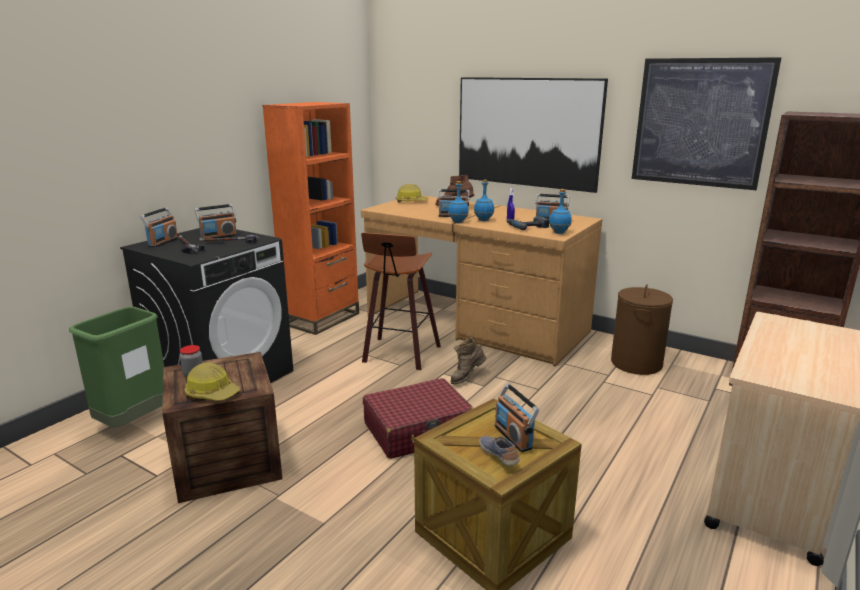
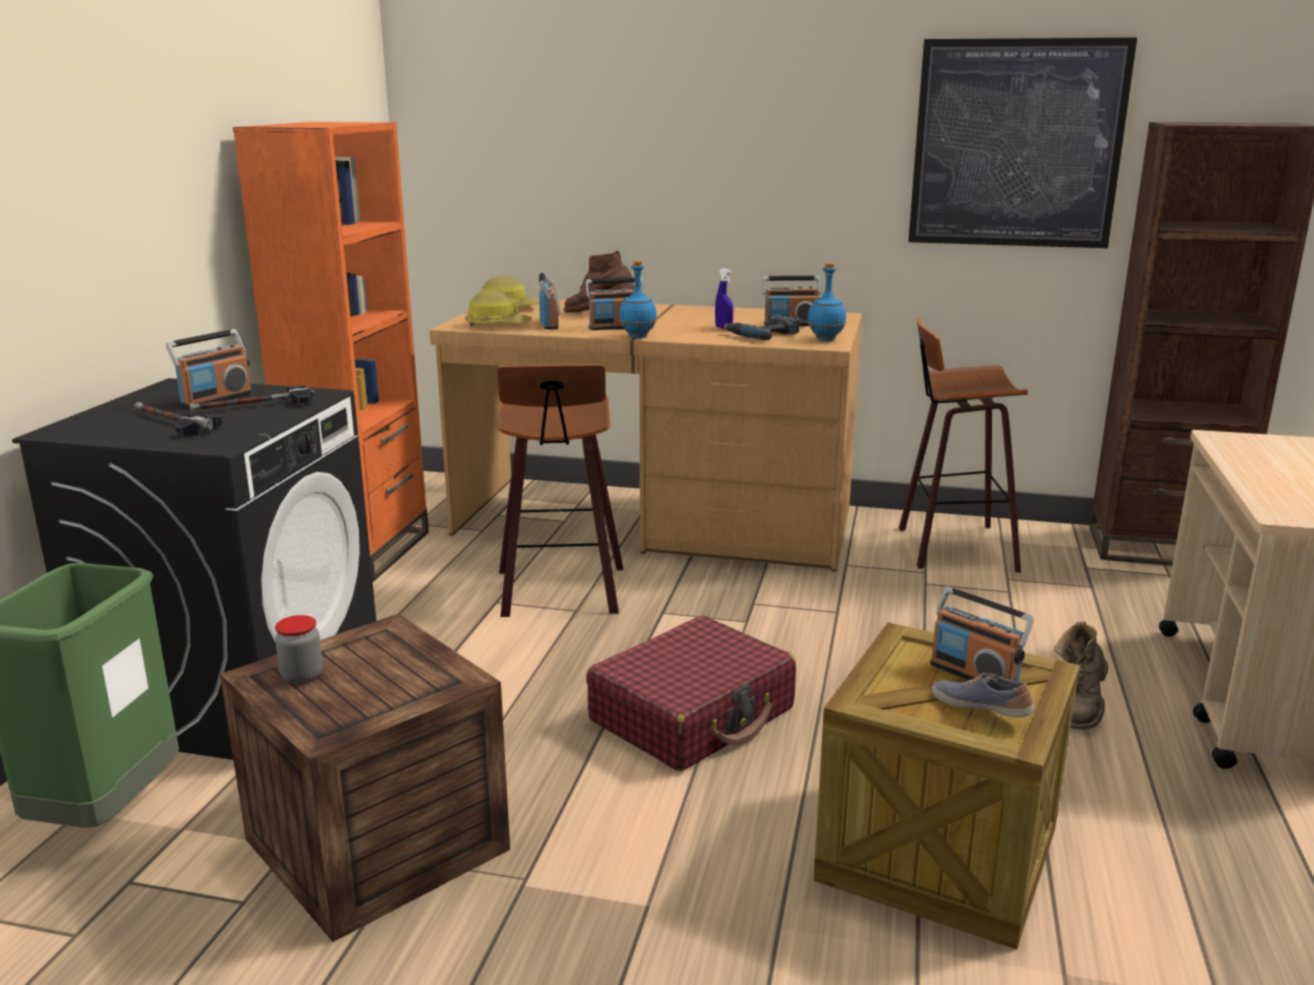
camera: 20 degrees left, 0 degrees up
radio [140,207,178,247] -> radio moved to [539,272,560,329]
hard hat [184,362,240,401] -> hard hat moved to [465,289,532,326]
brown boot [450,337,486,384] -> brown boot moved to [1054,621,1108,729]
picture [459,77,608,193] -> none
blue bottle [474,180,494,221] -> none
brown laundry basket [611,284,673,375] -> stool [899,318,1028,573]

